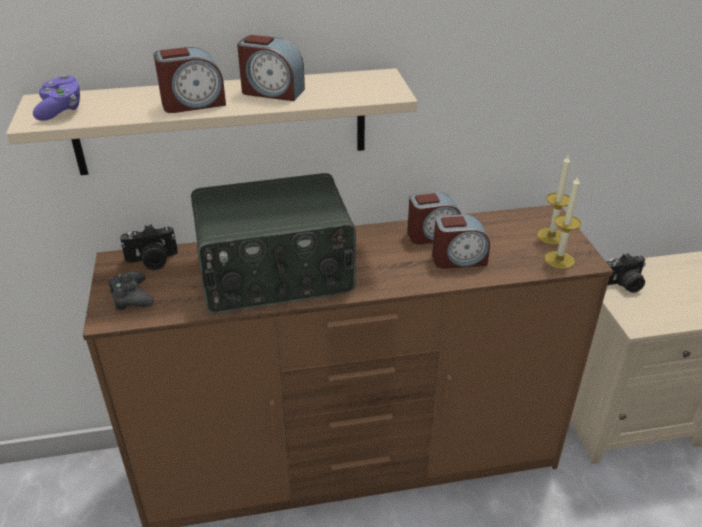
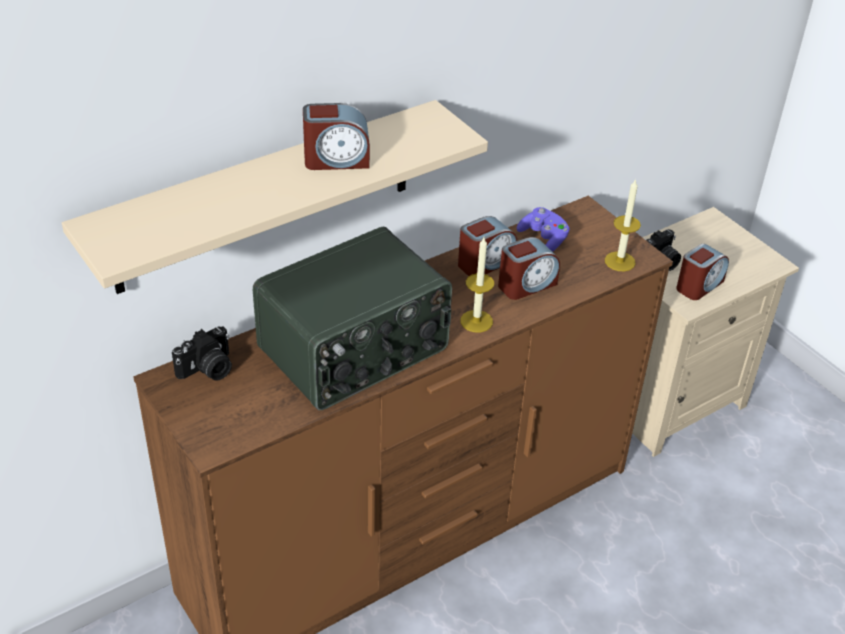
camera: 25 degrees left, 5 degrees up
purple game controller [33,74,80,121] -> purple game controller moved to [517,207,570,252]
black game controller [108,271,154,310] -> none
alarm clock [154,47,226,113] -> alarm clock moved to [676,244,729,300]
candle [537,155,570,245] -> candle moved to [460,238,494,333]

